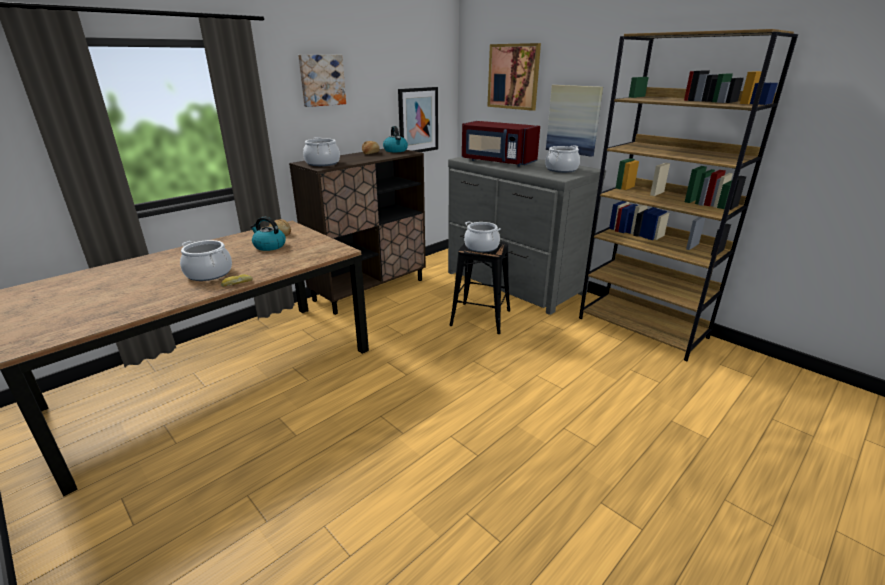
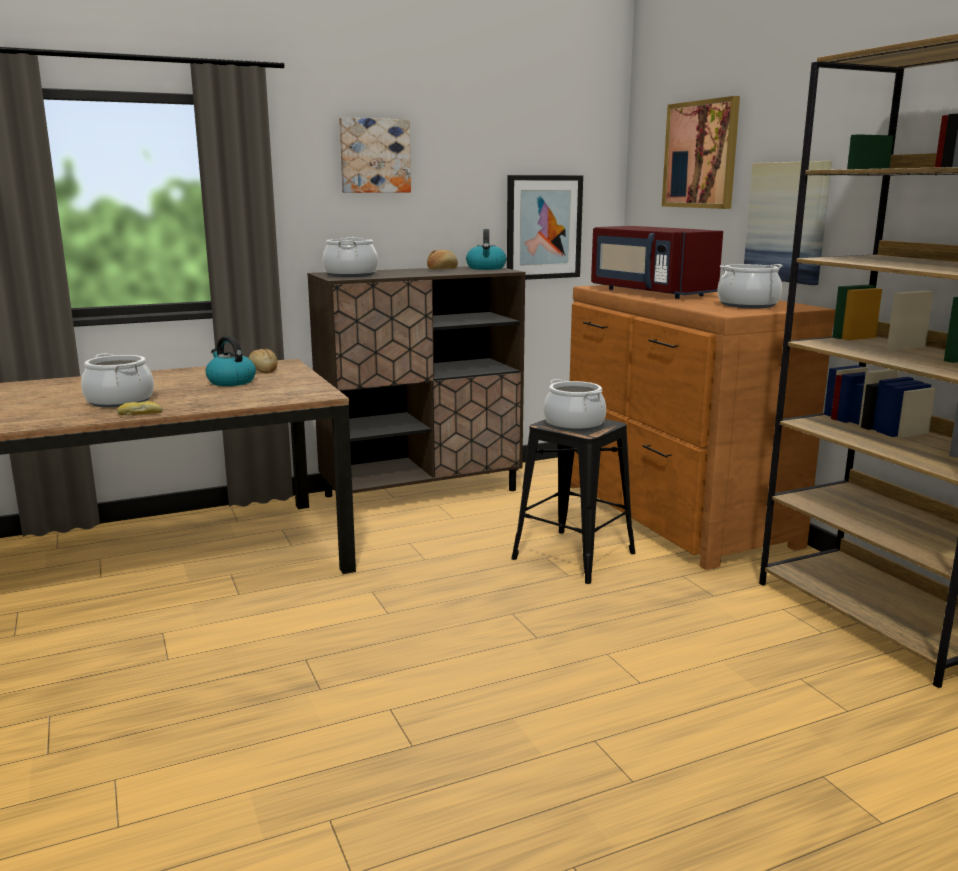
camera: 20 degrees right, 10 degrees down
grey dresser [448,157,606,315] -> brown dresser [570,285,836,570]

